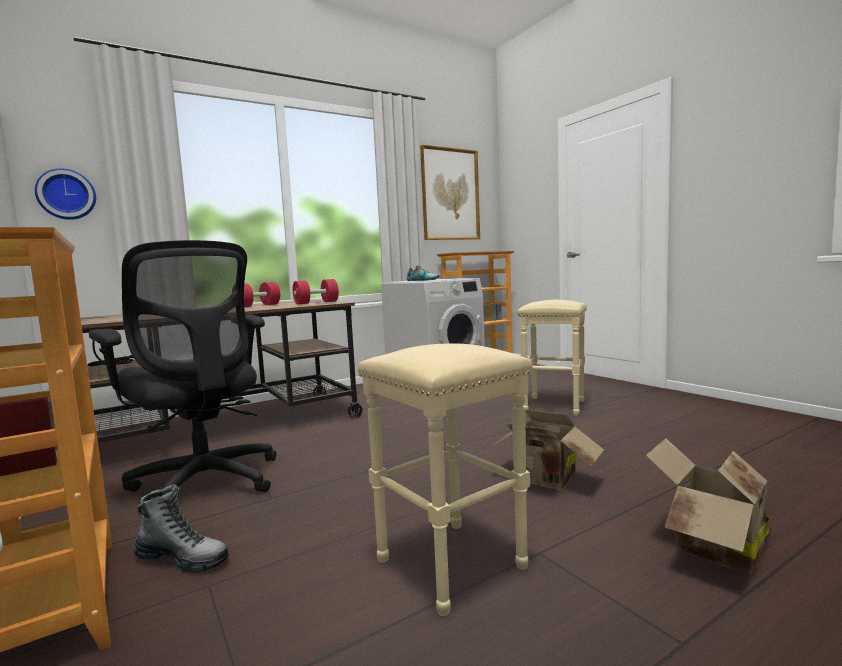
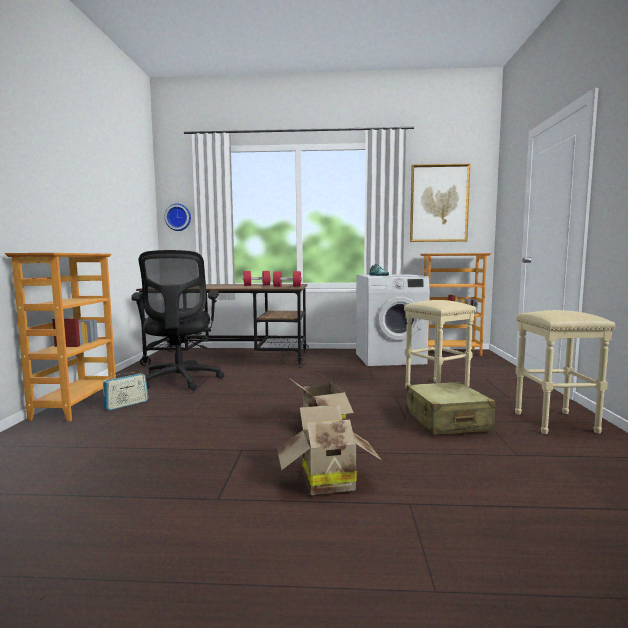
camera: 35 degrees right, 0 degrees up
boot [134,484,229,573] -> radio [103,373,149,411]
beige stool [358,343,533,616] -> beige stool moved to [515,310,615,434]
none -> beige suitcase [407,382,495,435]

